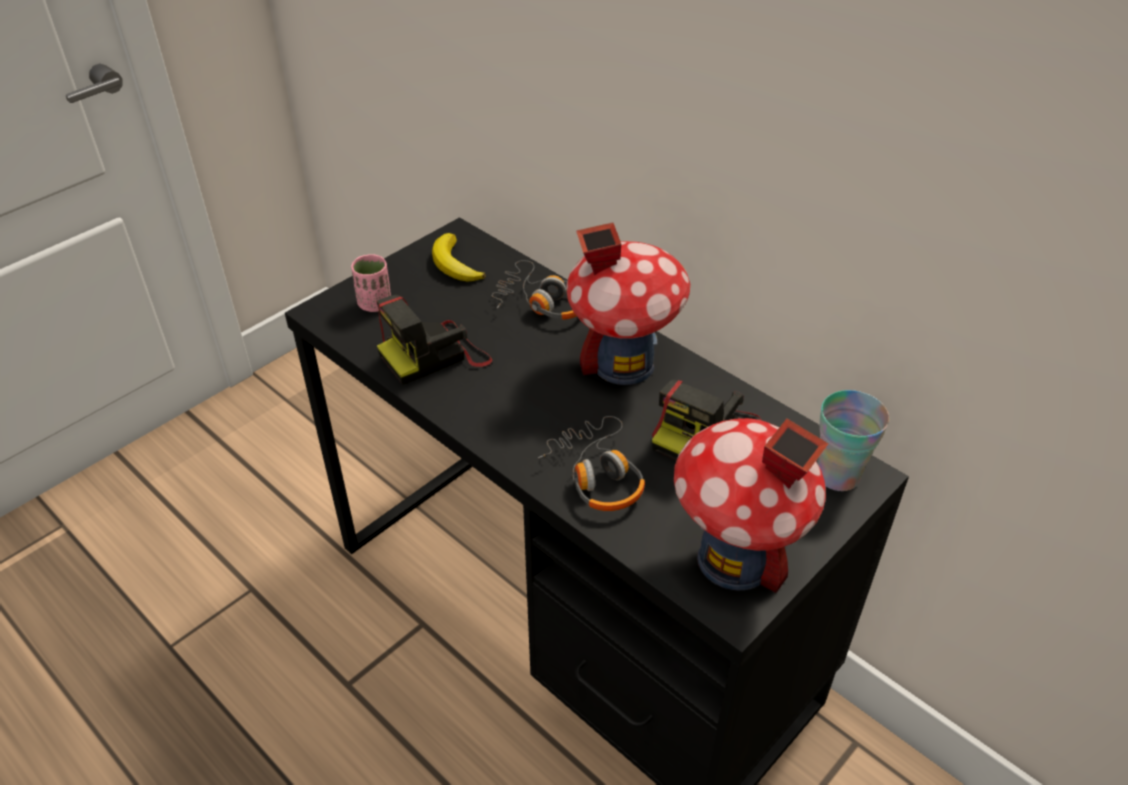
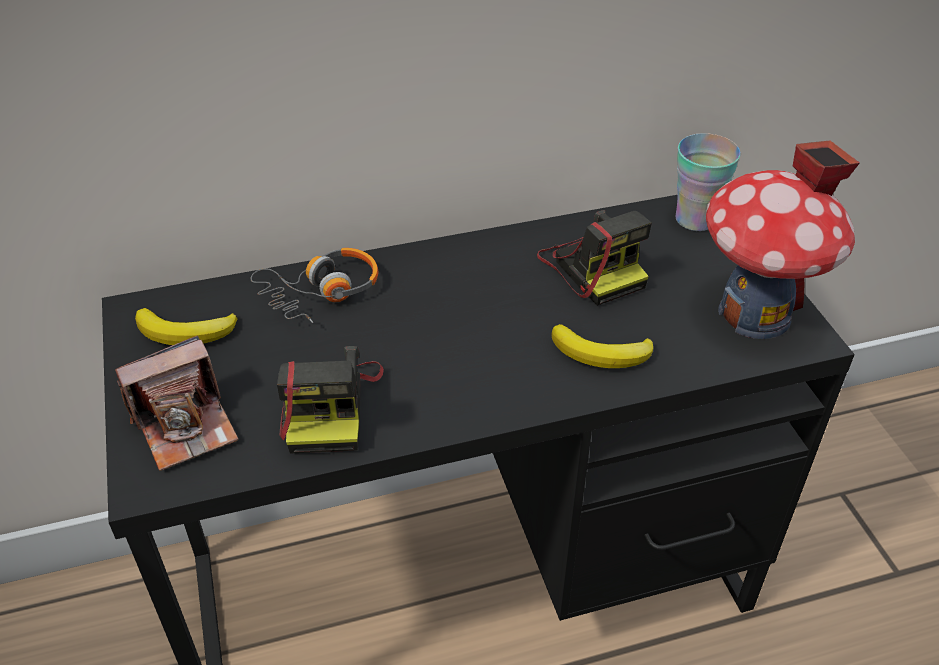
camera: 60 degrees left, 0 degrees up
pink cup [351,254,391,312] -> camera [115,336,238,471]
headphones [538,416,645,511] -> banana [551,324,653,368]
toy house [566,222,690,385] -> none

